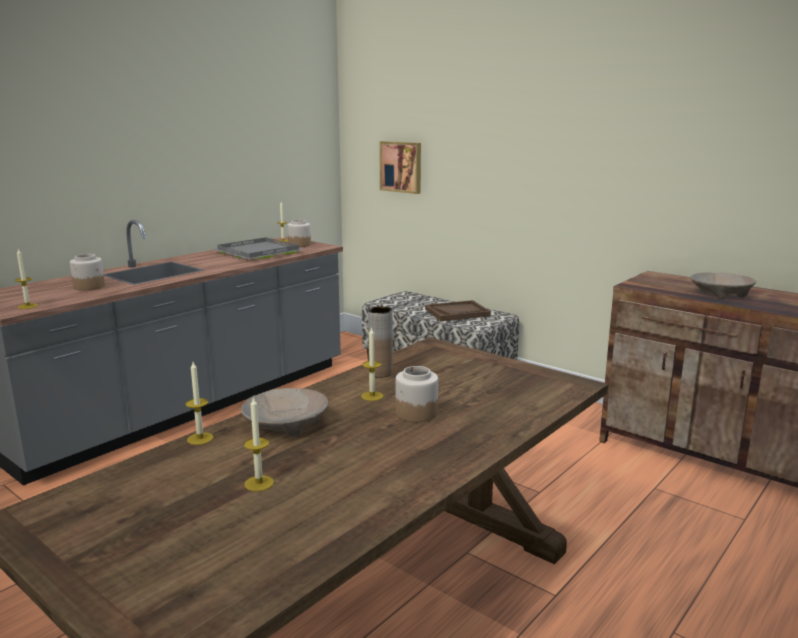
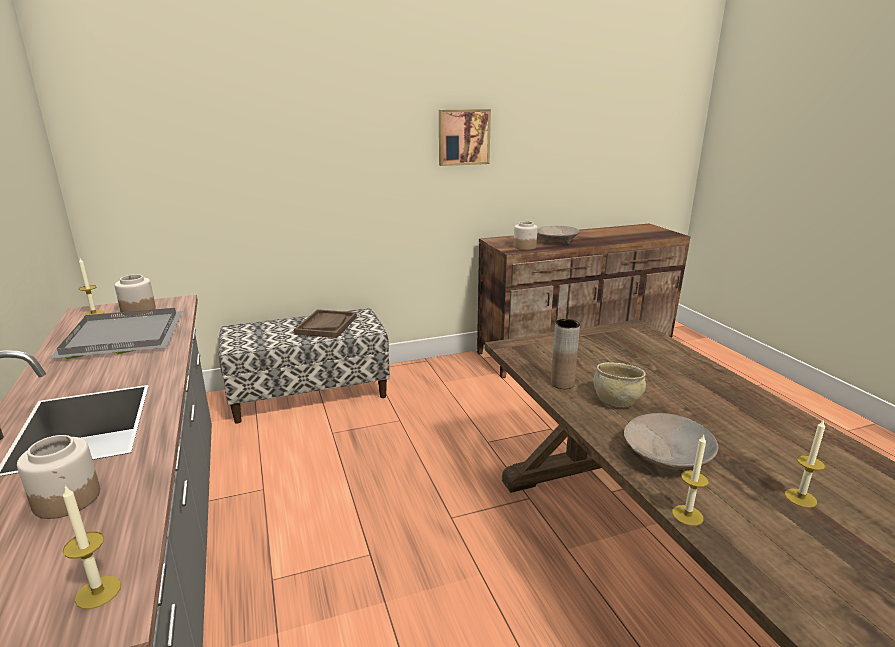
camera: 60 degrees left, 5 degrees up
candle [361,327,383,401] -> beige bowl [593,362,646,407]
picture [379,141,421,194] -> picture moved to [439,109,491,166]
jar [396,366,438,422] -> jar moved to [514,221,538,250]

